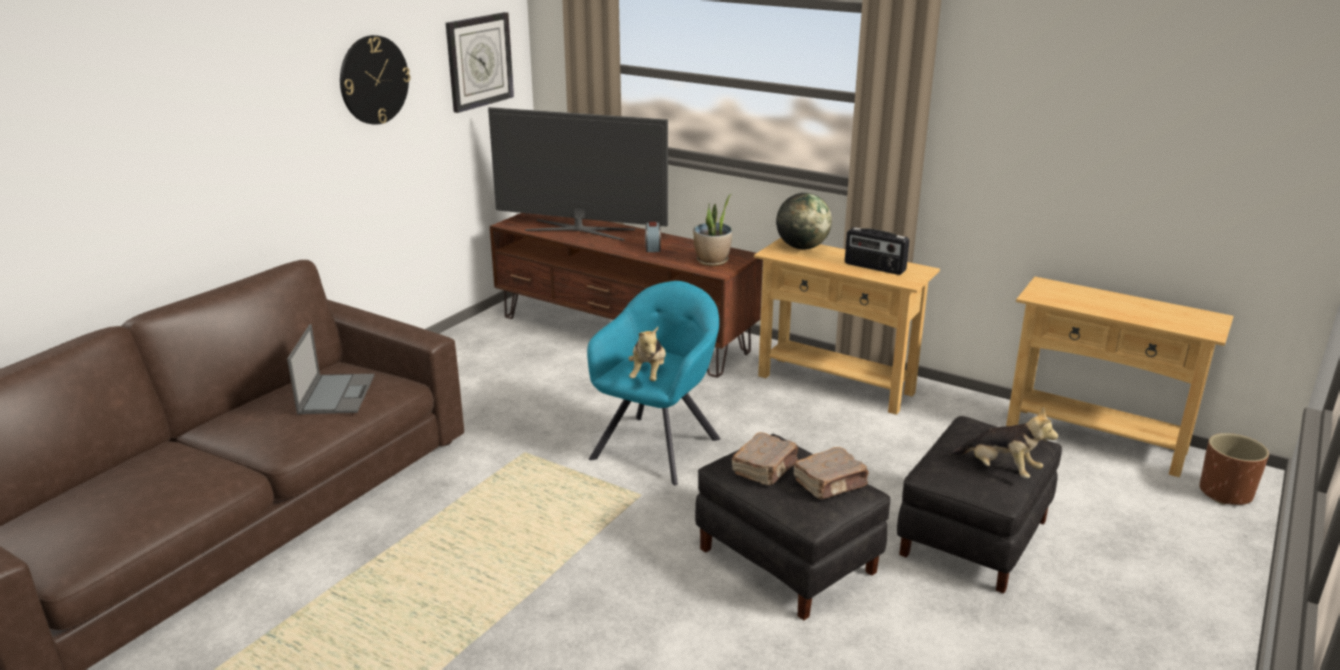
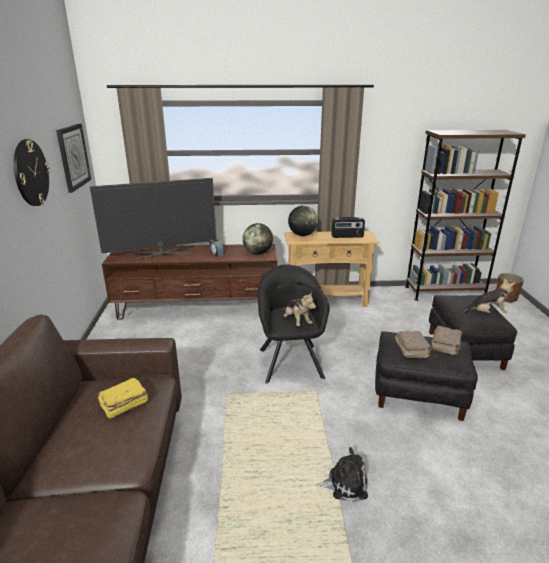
camera: 35 degrees left, 0 degrees up
laptop [287,324,374,414] -> yellow book [98,378,148,419]
turquoise armchair [587,281,721,486] -> black armchair [258,264,330,384]
potted plant [693,194,732,266] -> globe [243,223,273,254]
beige console table [1006,277,1234,477] -> brown bookcase [405,130,526,301]
none -> plush toy [316,447,368,502]

